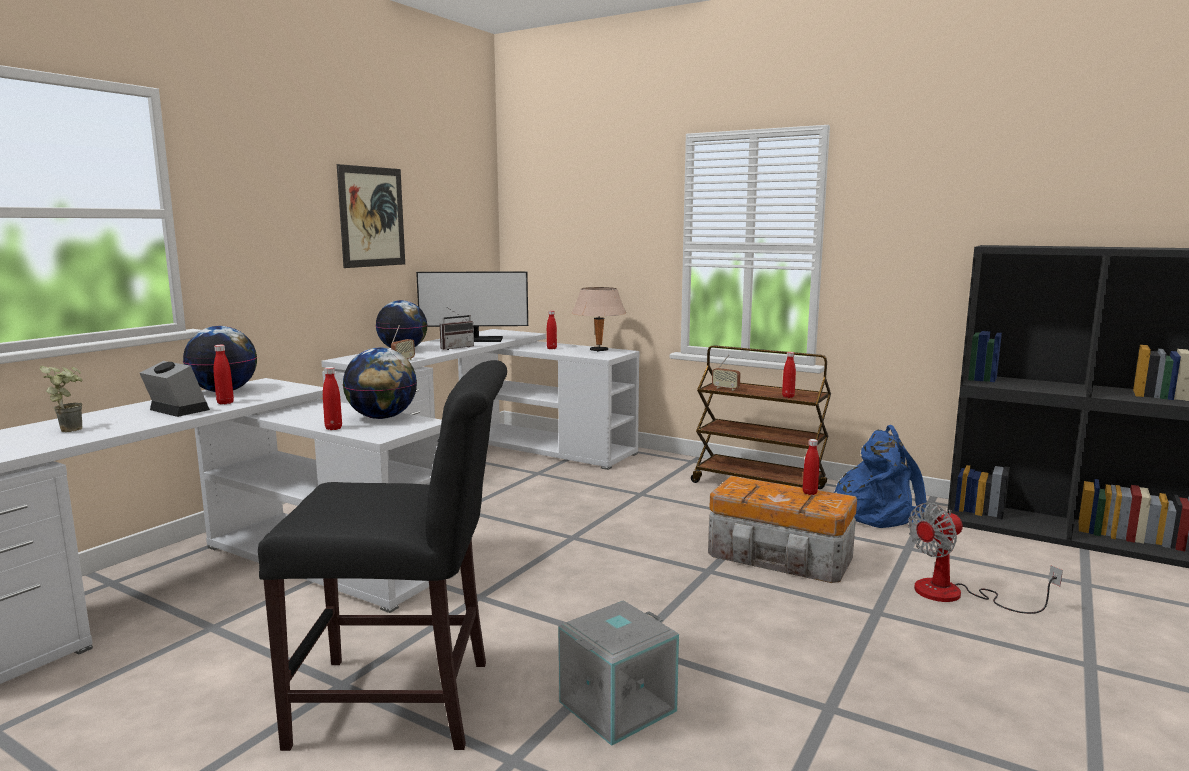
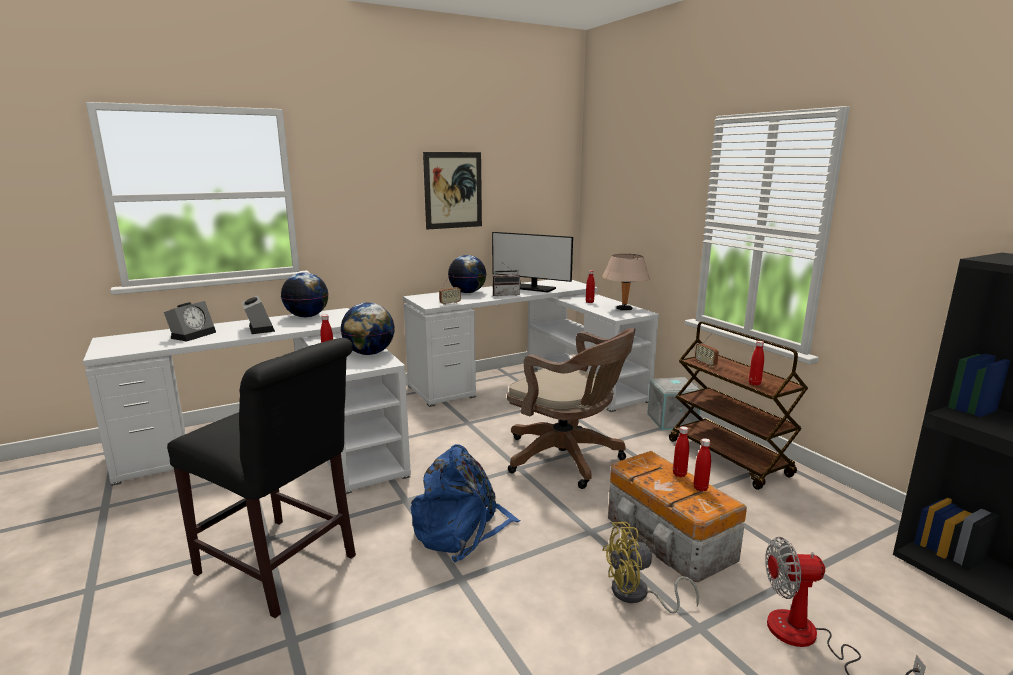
camera: 30 degrees right, 5 degrees up
potted plant [40,366,83,432] -> alarm clock [164,301,216,342]
red bottle [214,345,234,404] -> red bottle moved to [673,426,689,477]
grey storage box [559,600,679,746] -> grey storage box moved to [647,377,700,430]
blue backpack [834,425,927,528] -> blue backpack moved to [411,444,520,562]
none -> brown office chair [507,328,636,489]
none -> yellow fan [602,522,699,614]

